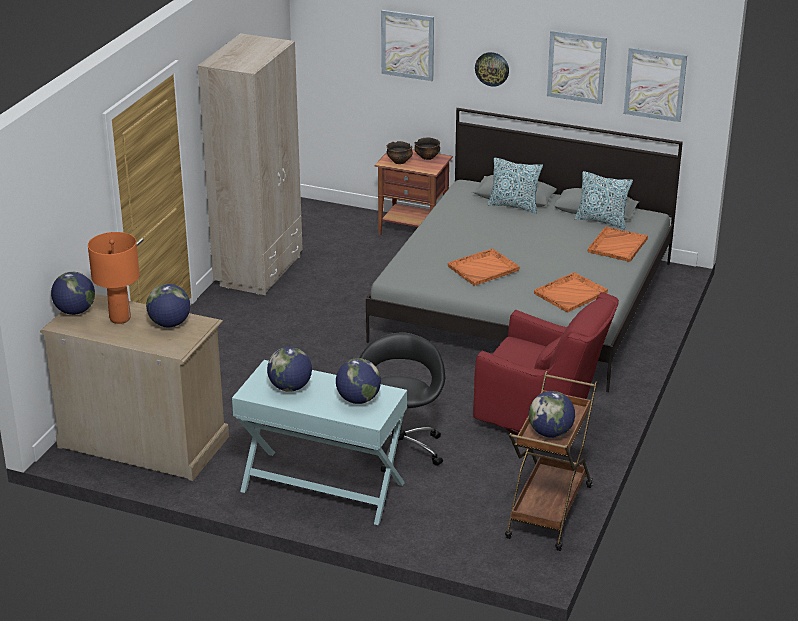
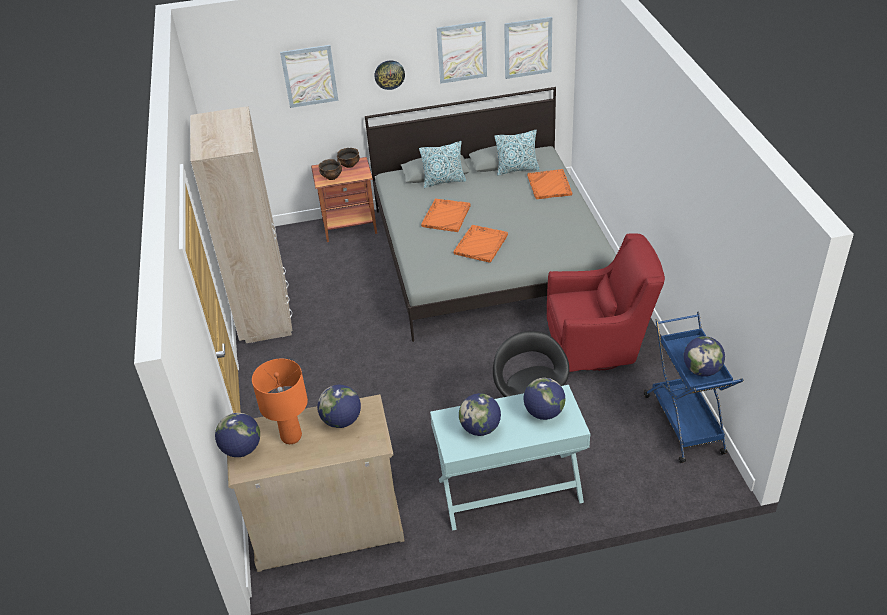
camera: 30 degrees left, 10 degrees up
brown cart [505,371,597,551] -> blue cart [644,312,744,463]
orange tray [534,272,608,312] -> orange tray moved to [421,199,471,232]

